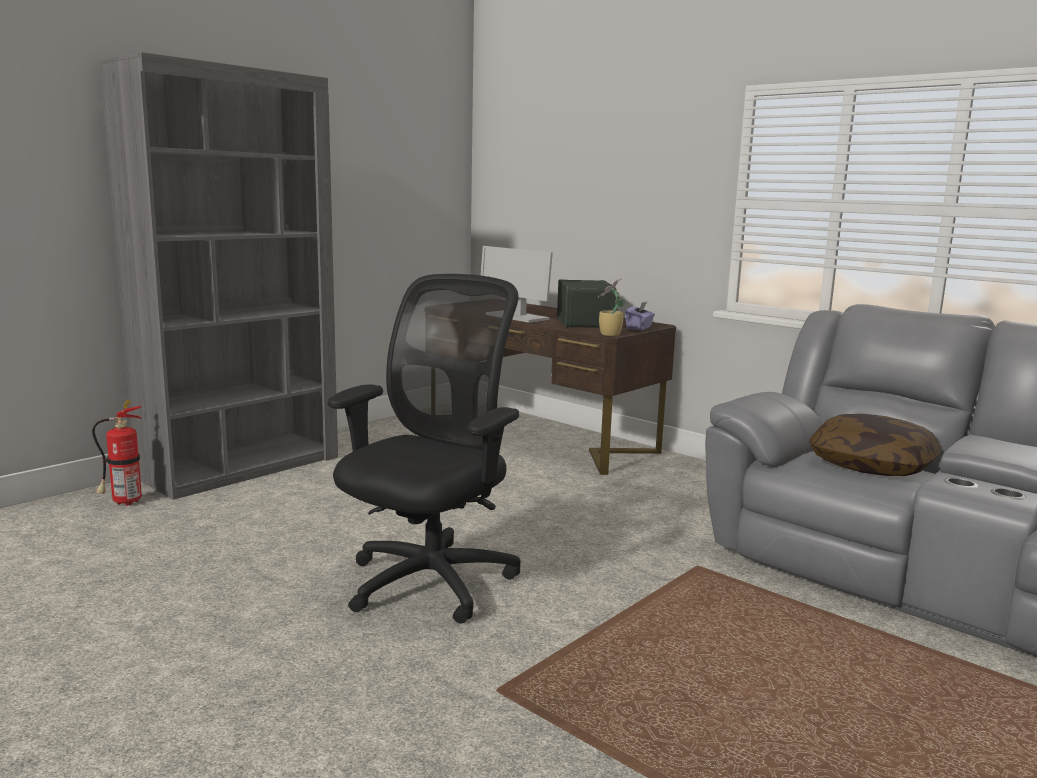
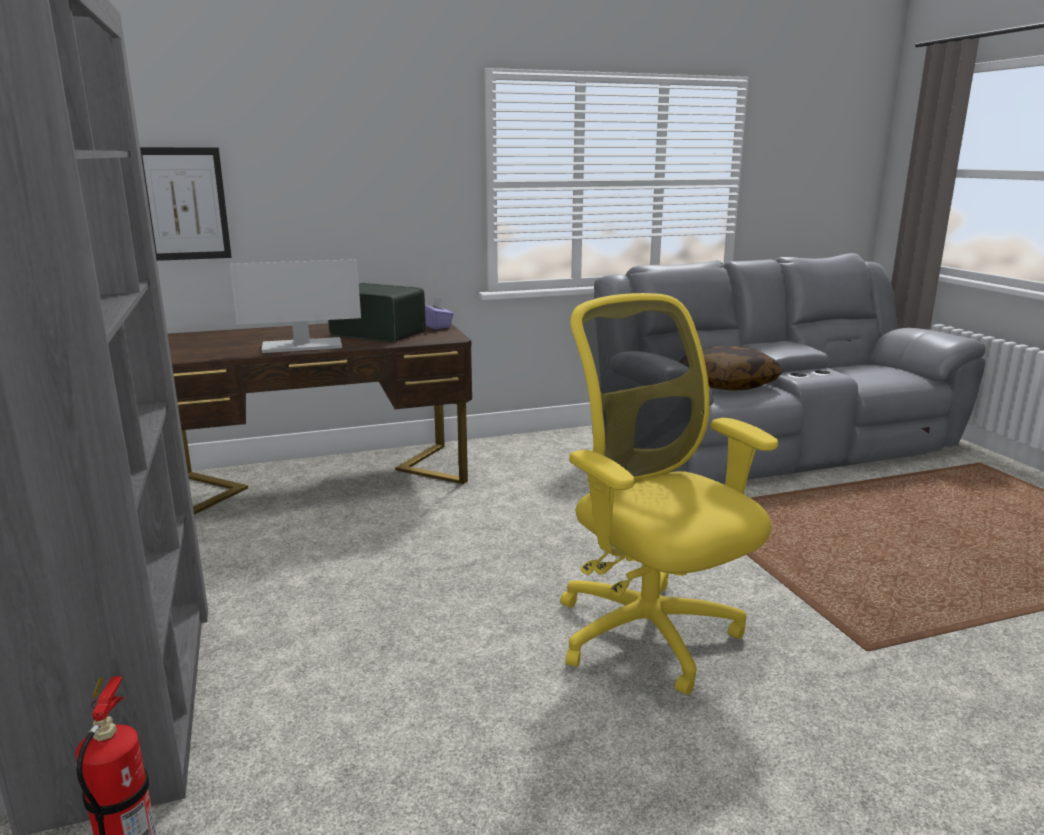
camera: 60 degrees left, 5 degrees up
black office chair [328,274,521,624] -> yellow office chair [560,293,778,695]
potted plant [598,278,626,336] -> none
none -> picture [140,147,232,261]

